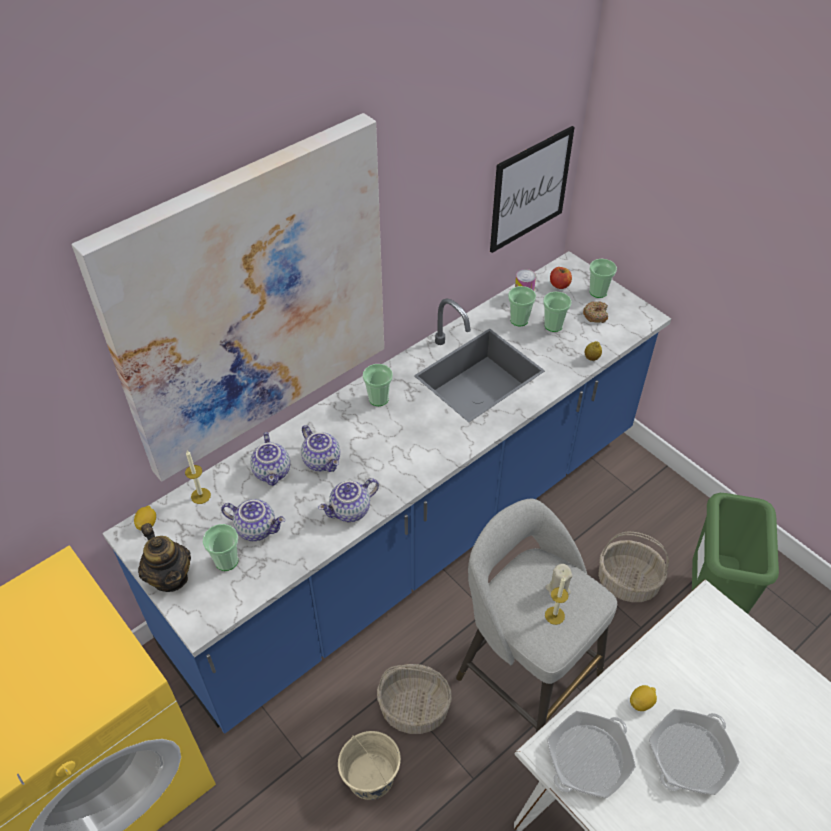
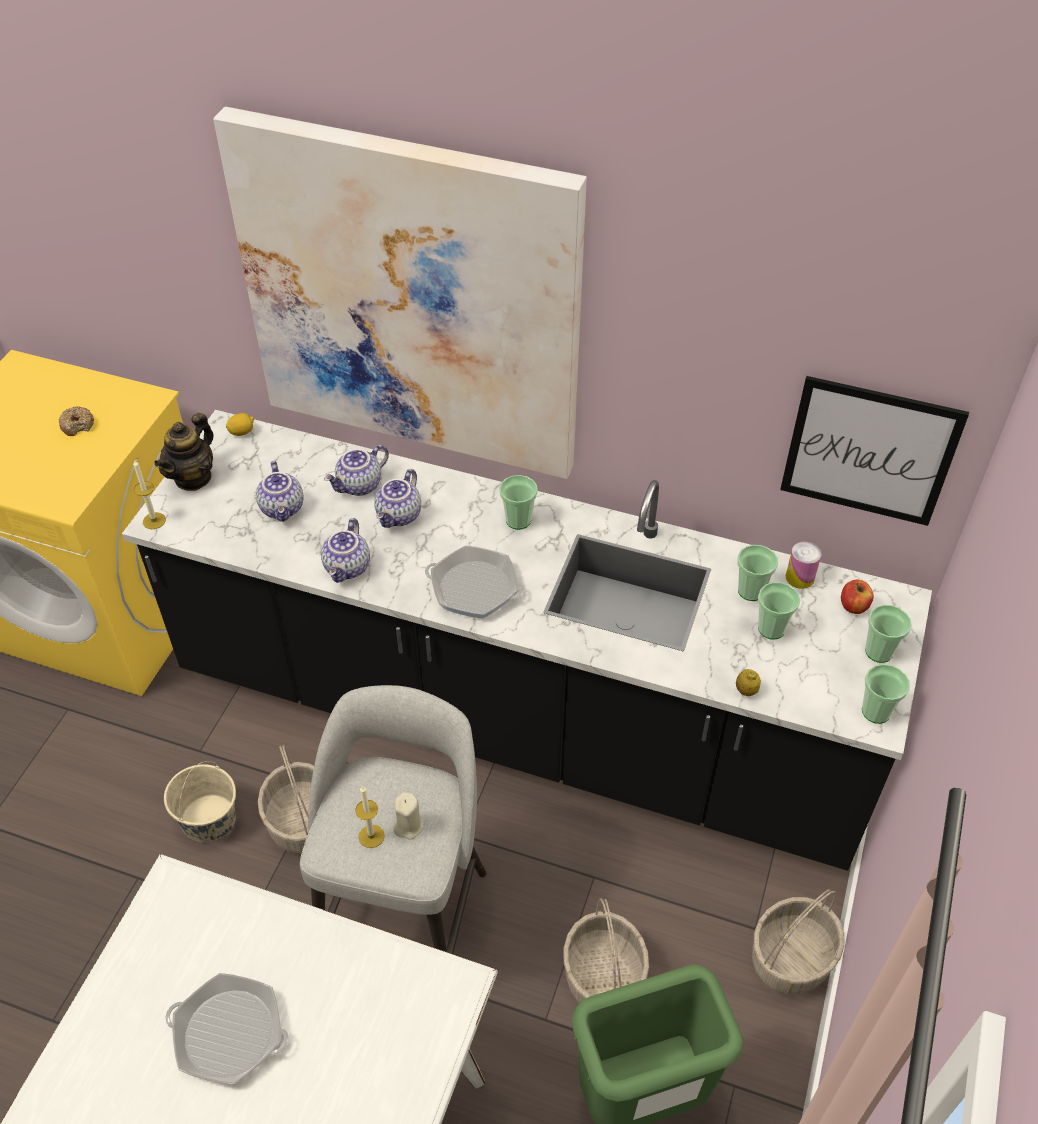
camera: 60 degrees right, 0 degrees up
blue counter [102,251,671,734] -> black counter [122,410,932,871]
candle [185,450,211,504] -> candle moved to [133,459,166,529]
cup [203,524,238,571] -> cup moved to [862,664,910,724]
teapot [318,478,379,522] -> teapot turned 105 degrees counterclockwise [321,518,370,583]
frying pan [547,711,636,798] -> frying pan moved to [425,545,524,619]
donut [583,301,608,323] -> donut moved to [59,406,94,436]
lemon [630,685,657,711] -> none
none -> basket [752,889,845,994]

